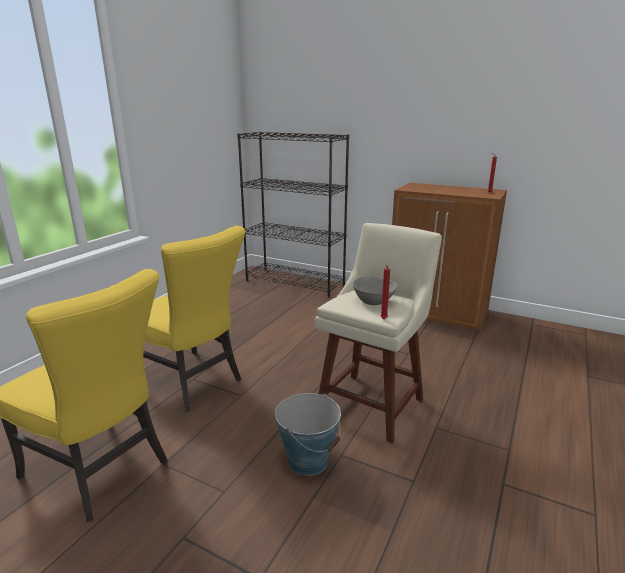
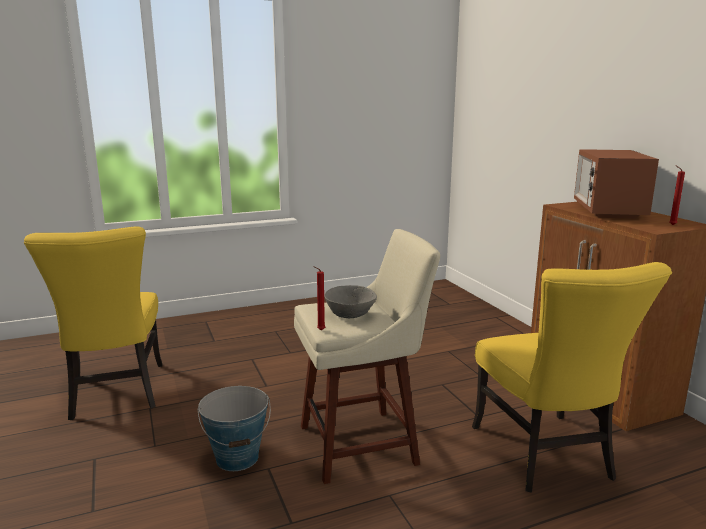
camera: 40 degrees right, 5 degrees down
yellow chair [143,226,246,412] -> yellow chair moved to [472,262,672,493]
black bookcase [237,132,349,298] -> none
none -> microwave [574,149,659,219]

